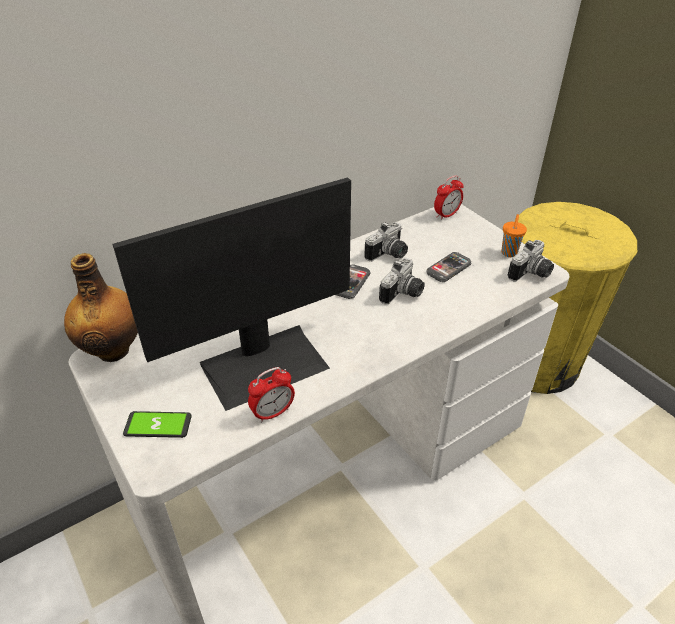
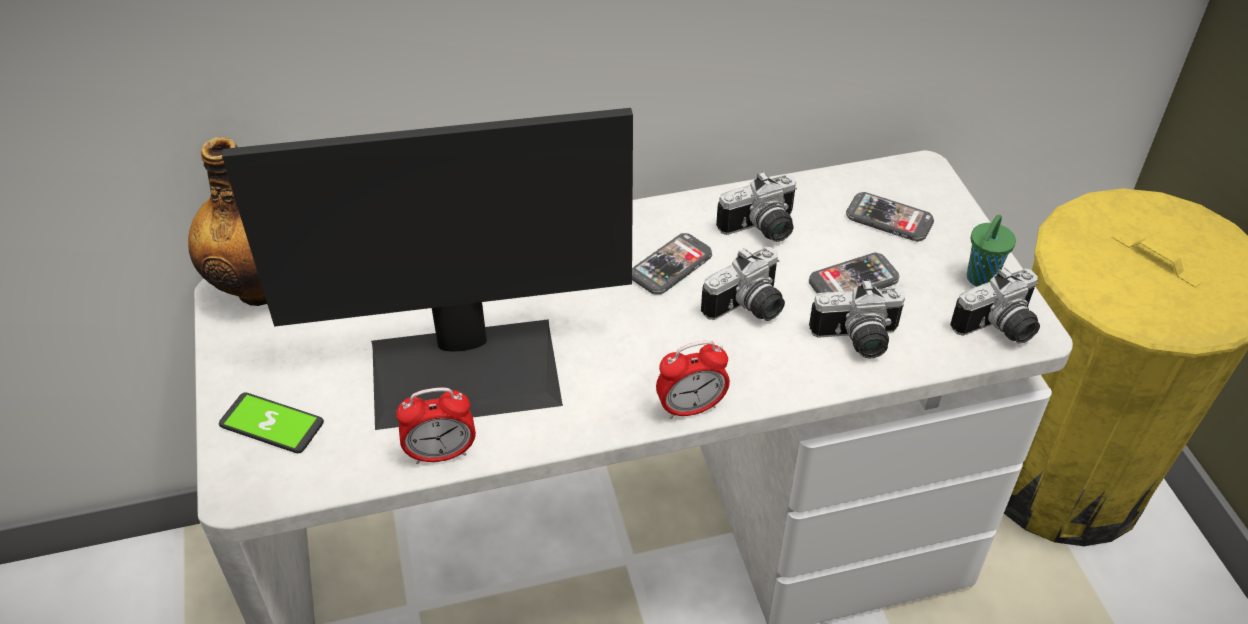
camera: 20 degrees right, 5 degrees up
alarm clock [434,175,464,220] -> alarm clock moved to [656,341,730,419]
orange cup [501,214,527,257] -> green cup [967,215,1016,286]
none -> camera [809,279,905,358]
none -> phone [846,192,934,242]

